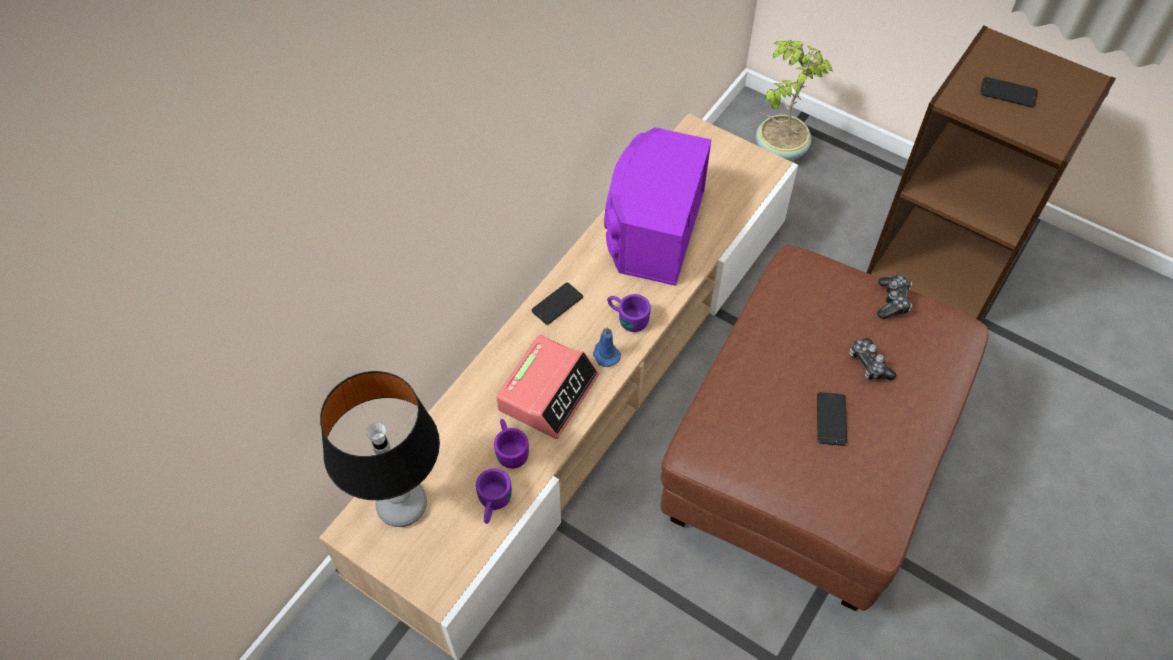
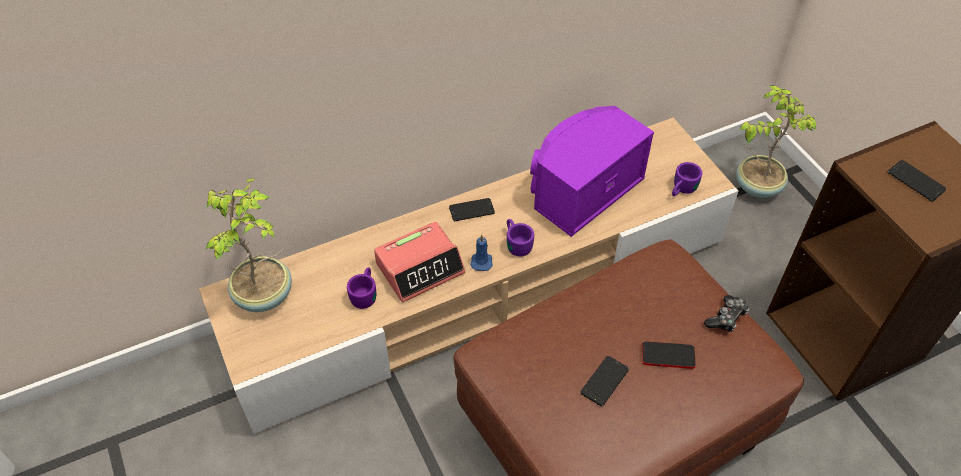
camera: 30 degrees right, 5 degrees down
table lamp [320,371,440,527] -> potted plant [206,178,292,312]
purple mug [476,468,512,524] -> purple mug moved to [672,162,702,196]
game controller [849,338,896,381] -> phone [642,341,696,369]

